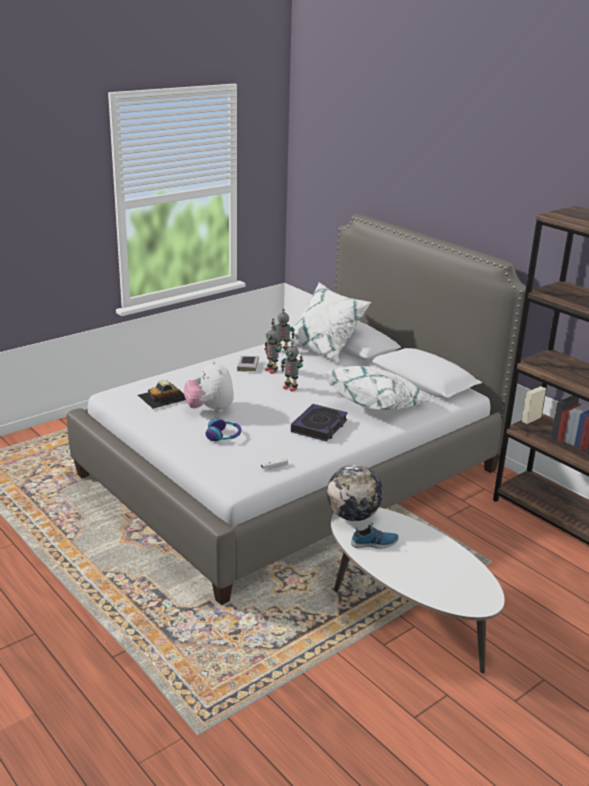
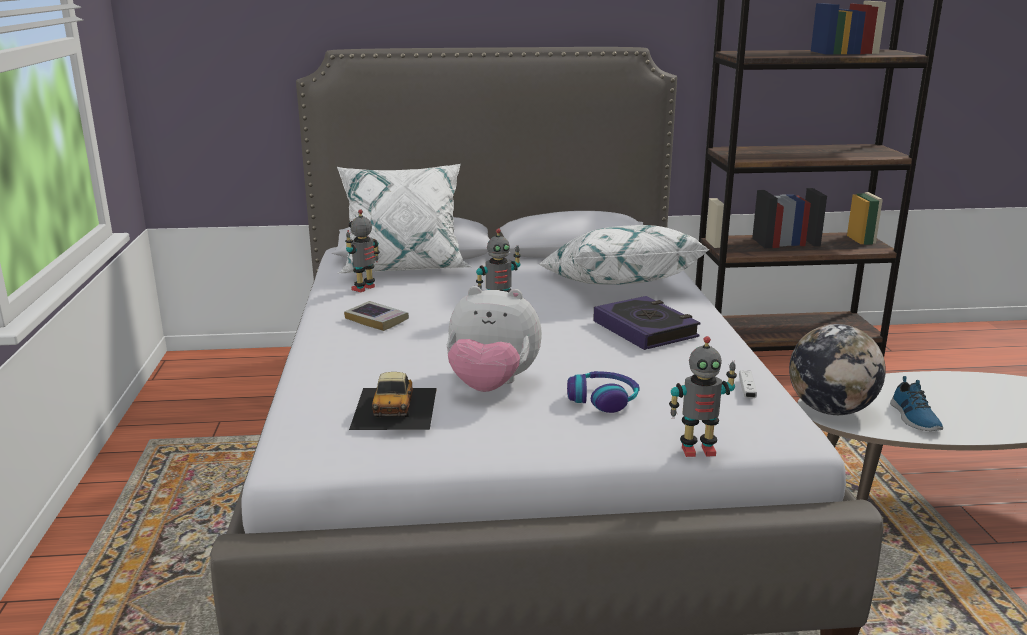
camera: 55 degrees left, 5 degrees down
toy robot [264,326,282,374] -> toy robot moved to [669,336,737,457]
shoe [351,523,399,549] -> shoe turned 150 degrees clockwise [890,376,943,431]

